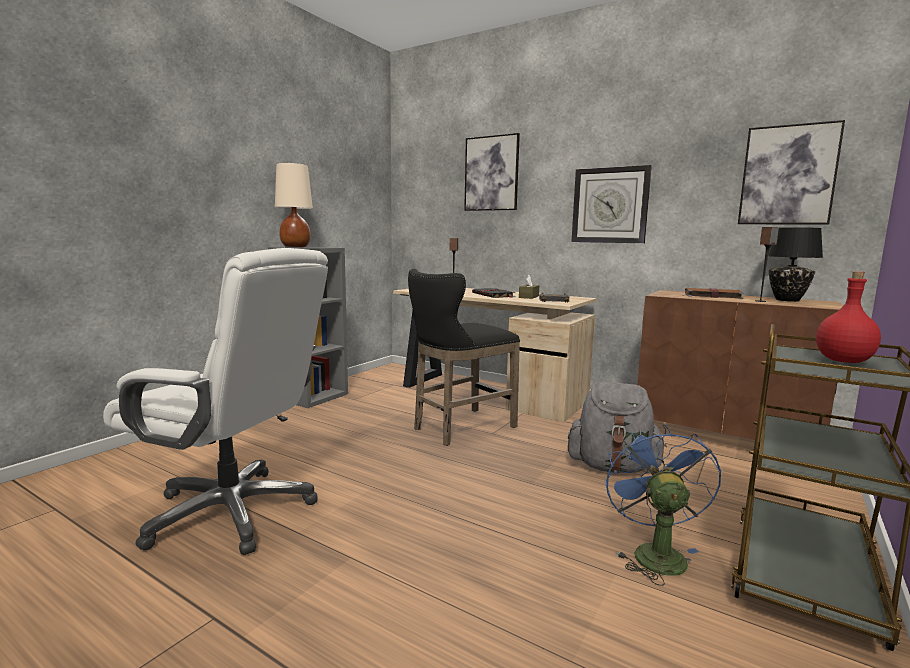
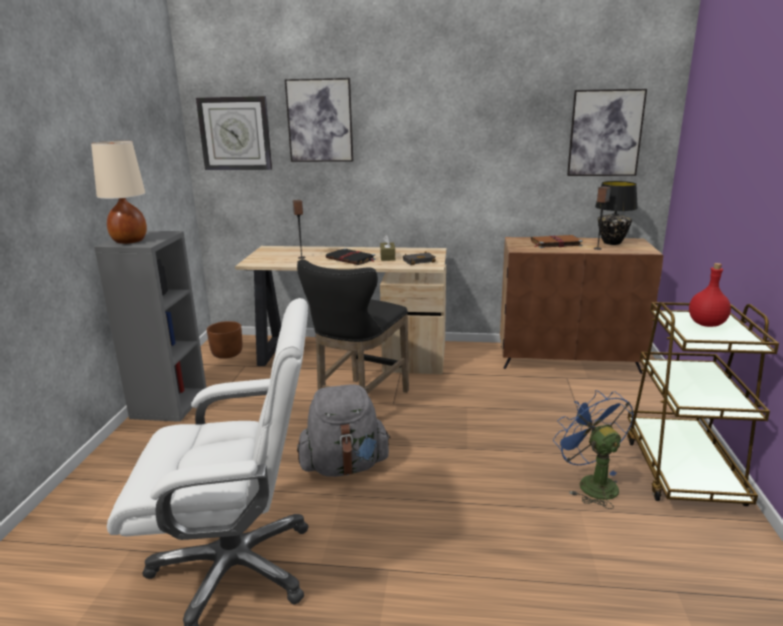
camera: 25 degrees left, 10 degrees up
grey backpack [568,382,667,473] -> grey backpack moved to [297,384,391,477]
wall clock [572,165,652,243] -> wall clock moved to [196,96,272,170]
none -> brown planter [207,321,242,359]

